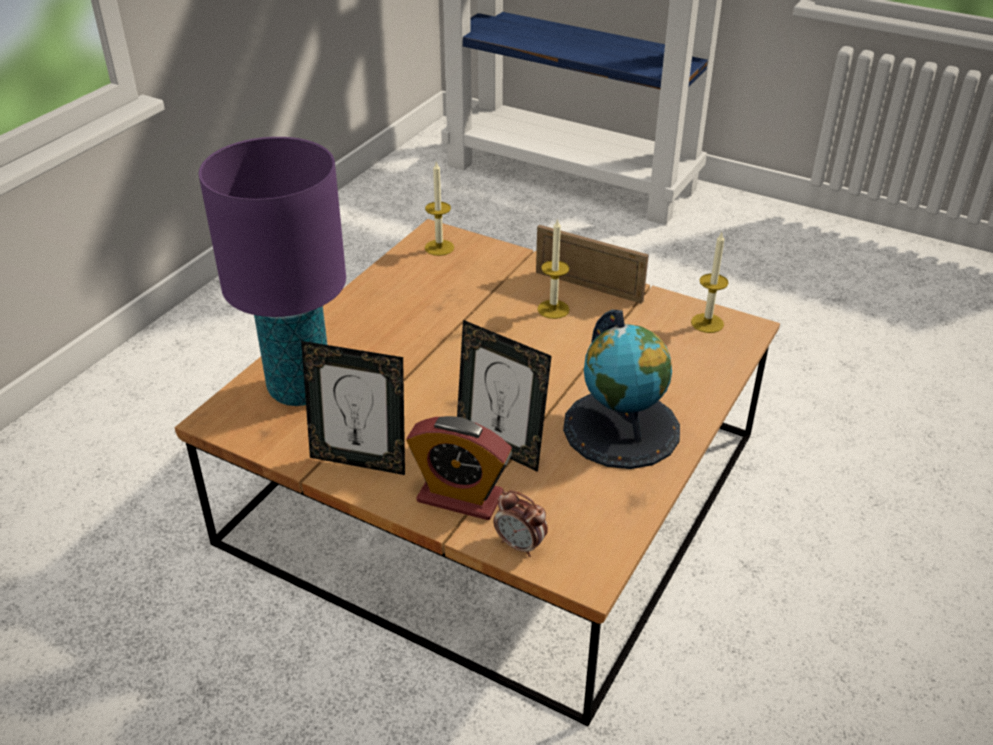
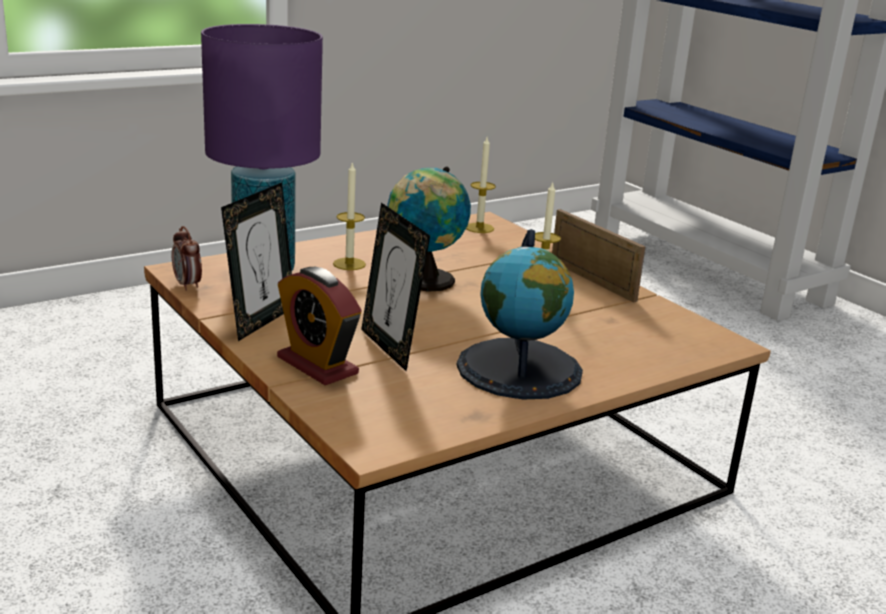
camera: 25 degrees right, 15 degrees down
picture frame [301,341,405,475] -> picture frame turned 105 degrees counterclockwise [221,183,292,341]
alarm clock [494,490,548,557] -> alarm clock moved to [172,226,202,291]
candle [691,233,729,333] -> candle moved to [333,161,366,270]
none -> globe [388,166,471,292]

